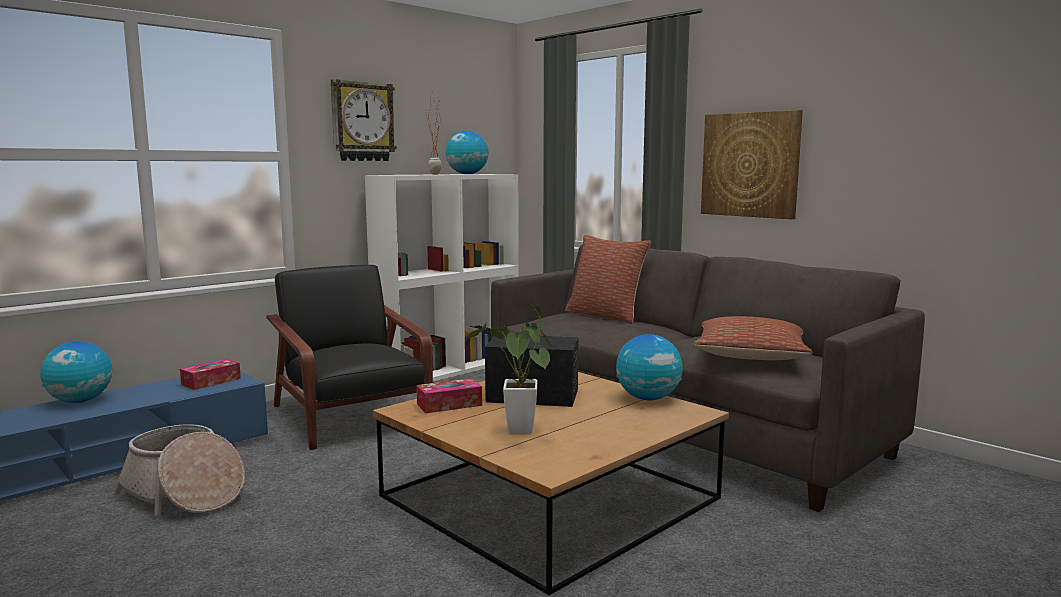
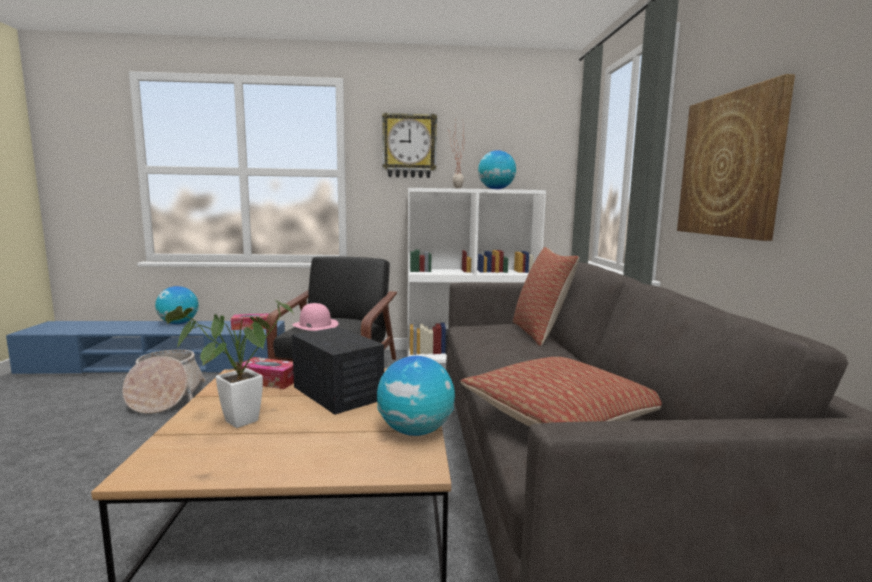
camera: 40 degrees right, 0 degrees up
none -> pink hat [292,303,338,331]

